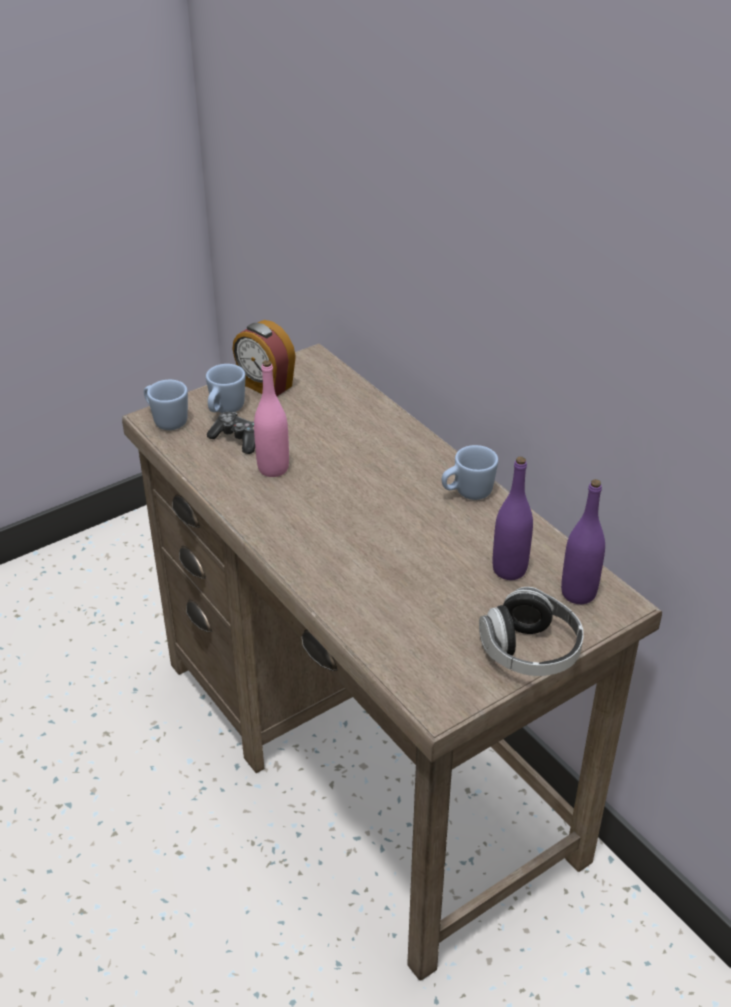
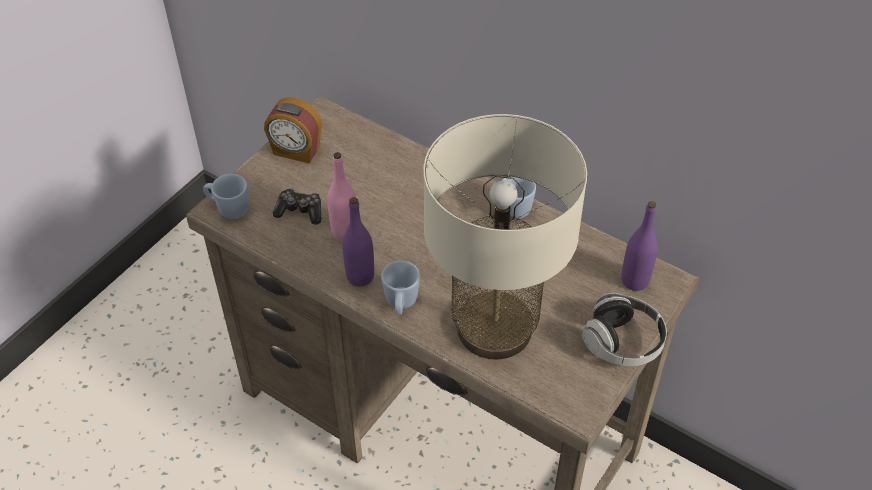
camera: 20 degrees left, 10 degrees up
blue mug [206,364,245,413] -> blue mug moved to [381,261,420,315]
purple bottle [492,457,533,580] -> purple bottle moved to [342,197,374,287]
none -> table lamp [423,114,587,359]

